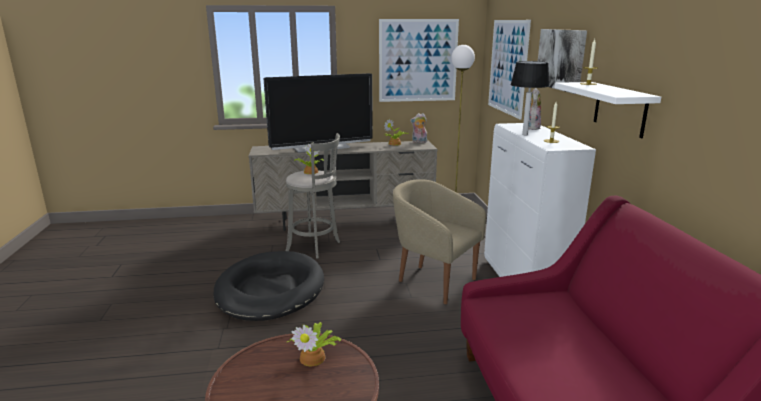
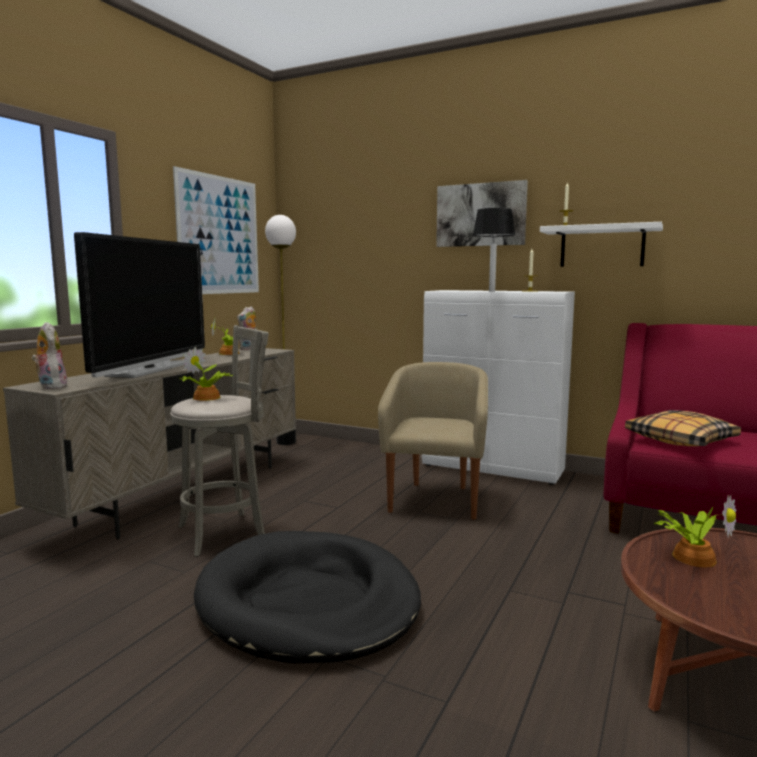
camera: 55 degrees left, 10 degrees down
beige armchair [393,179,486,304] -> beige armchair turned 120 degrees clockwise [378,362,488,519]
picture [488,20,531,120] -> none
plush toy [524,88,541,130] -> plush toy moved to [32,322,69,389]
none -> pillow [625,410,741,446]

